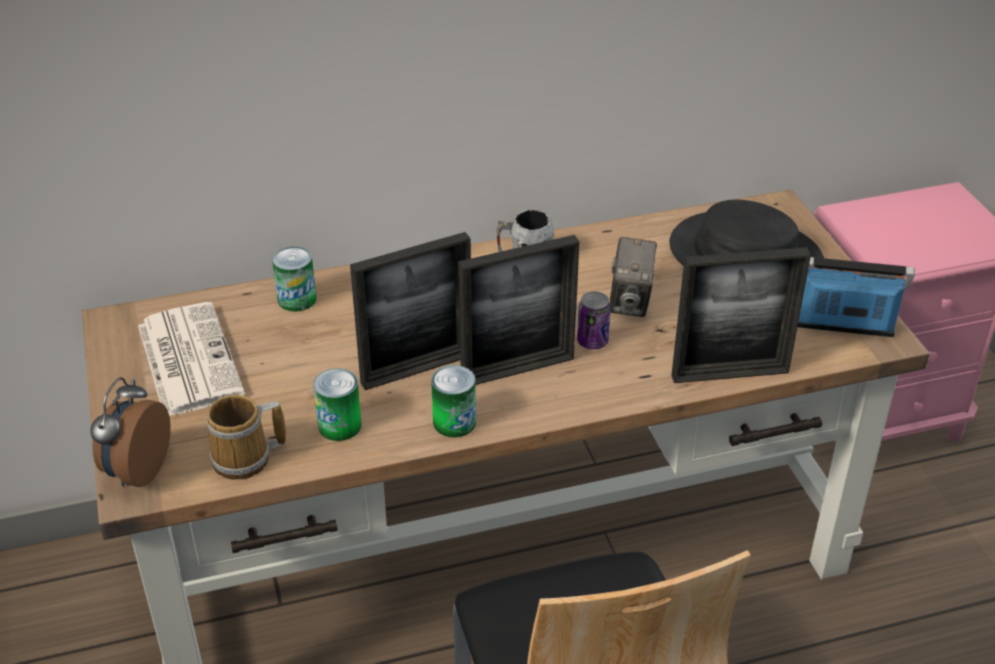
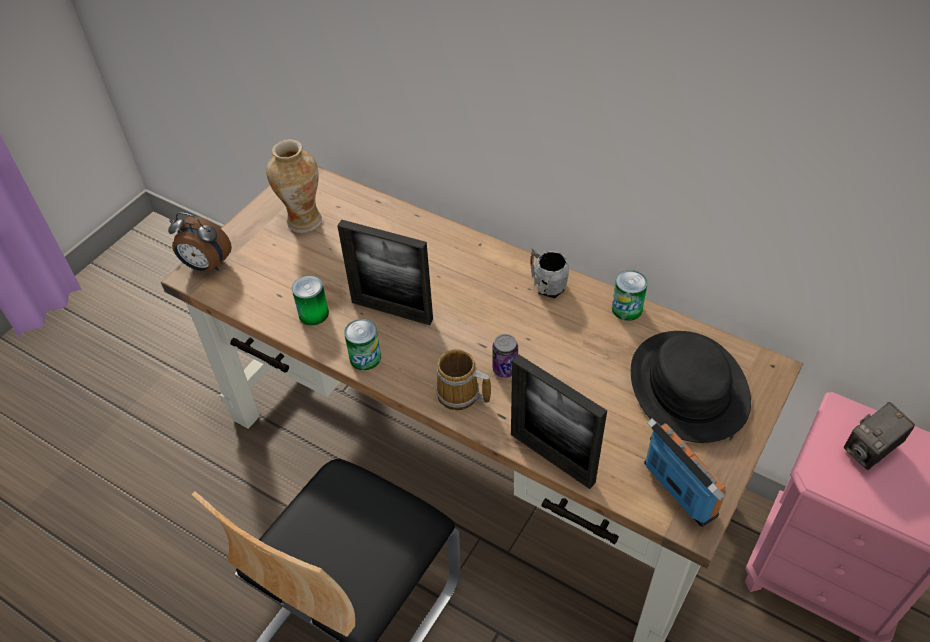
camera: 50 degrees right, 10 degrees up
alarm clock [90,377,171,487] -> alarm clock turned 135 degrees counterclockwise [168,213,232,272]
newspaper [138,302,245,416] -> vase [266,139,322,233]
mug [206,395,286,480] -> mug moved to [436,350,491,410]
can [272,247,316,312] -> can moved to [612,270,647,321]
picture frame [458,235,580,385] -> none
camera [610,237,657,317] -> camera moved to [844,402,915,470]

